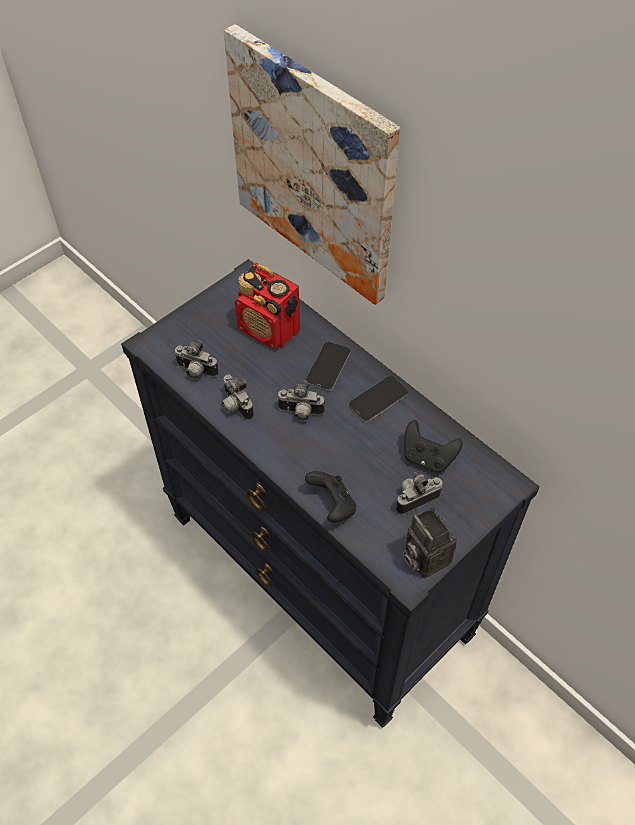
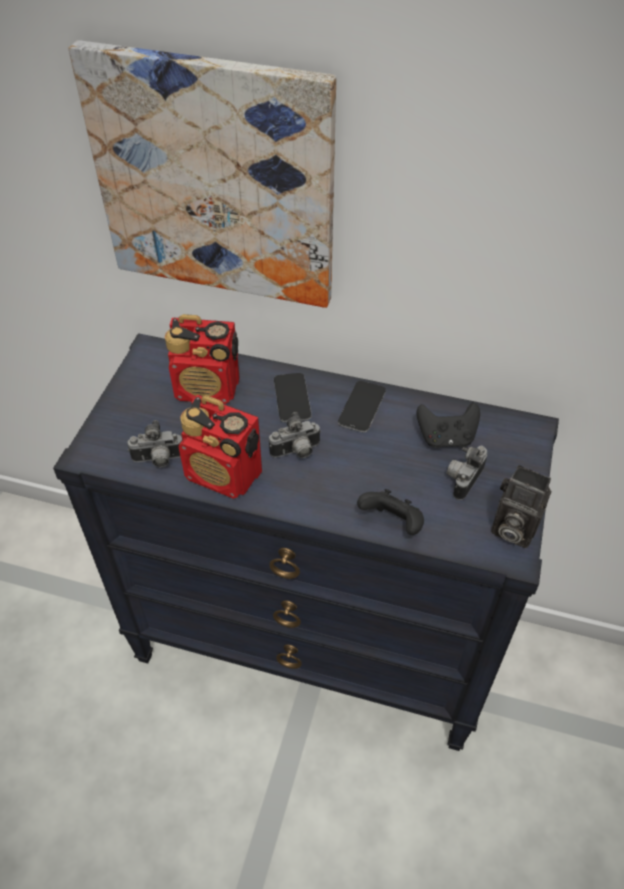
camera: 30 degrees left, 5 degrees down
camera [221,374,254,420] -> radio [179,395,262,499]

